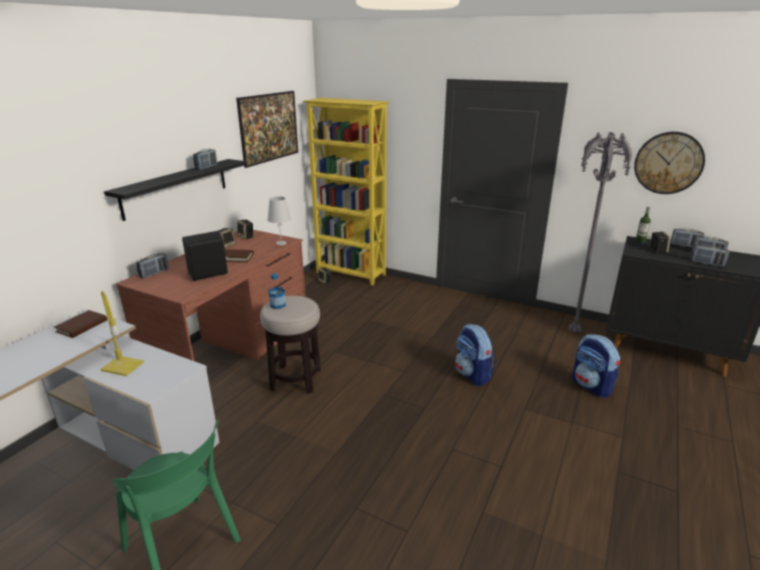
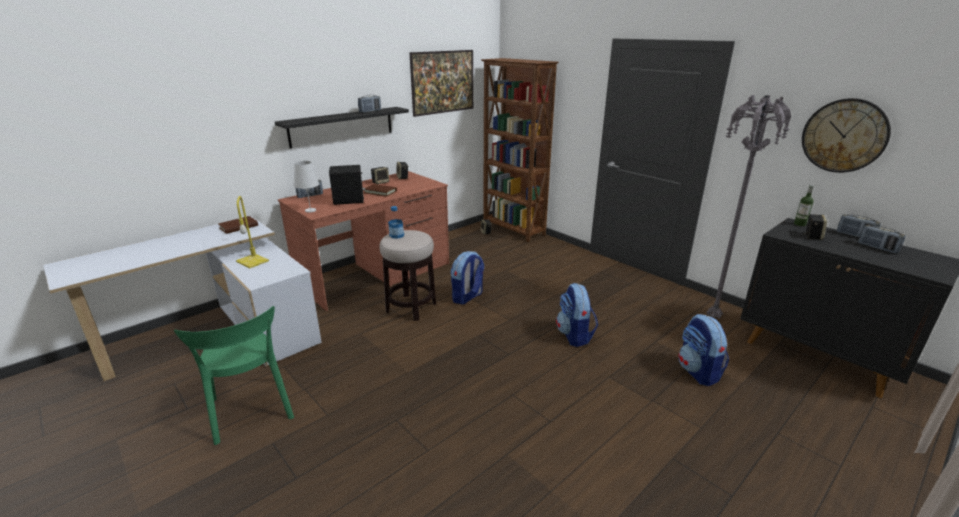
camera: 20 degrees right, 0 degrees up
white table lamp [267,196,291,245] -> white table lamp moved to [294,161,319,213]
yellow bookcase [303,98,389,286] -> brown bookcase [481,58,559,242]
radio [691,245,730,267] -> none
none -> backpack [451,251,484,304]

